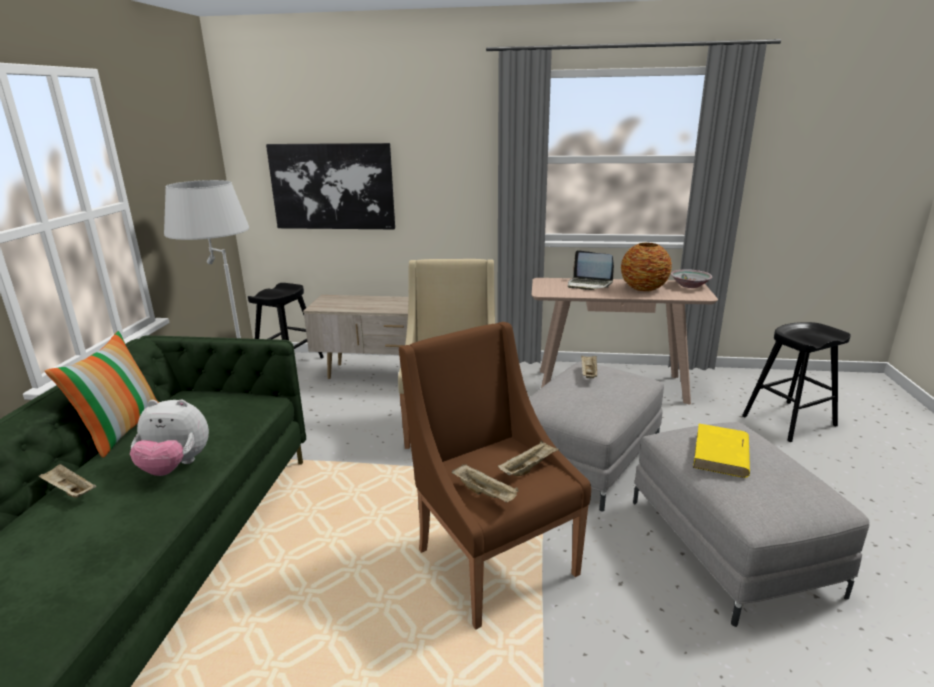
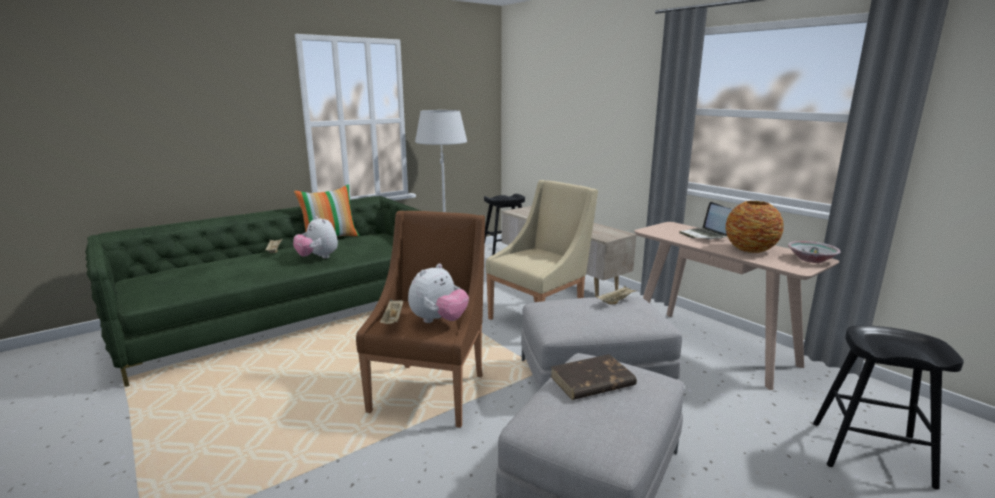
camera: 45 degrees right, 5 degrees down
picture [266,143,395,229] -> none
beige tray [498,440,559,476] -> plush toy [408,263,469,323]
yellow book [693,424,750,478] -> brown book [550,354,637,400]

